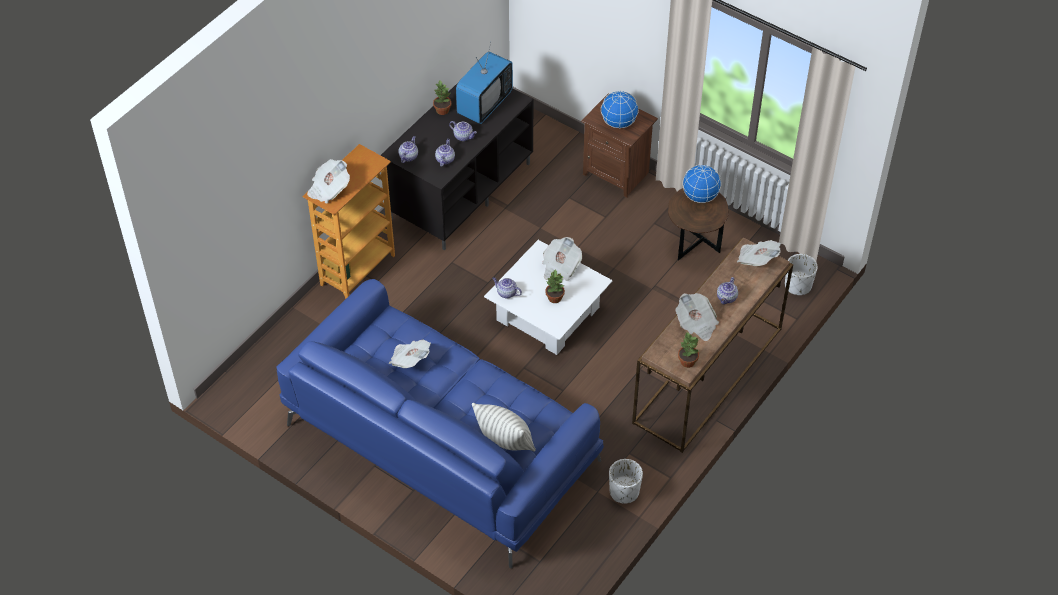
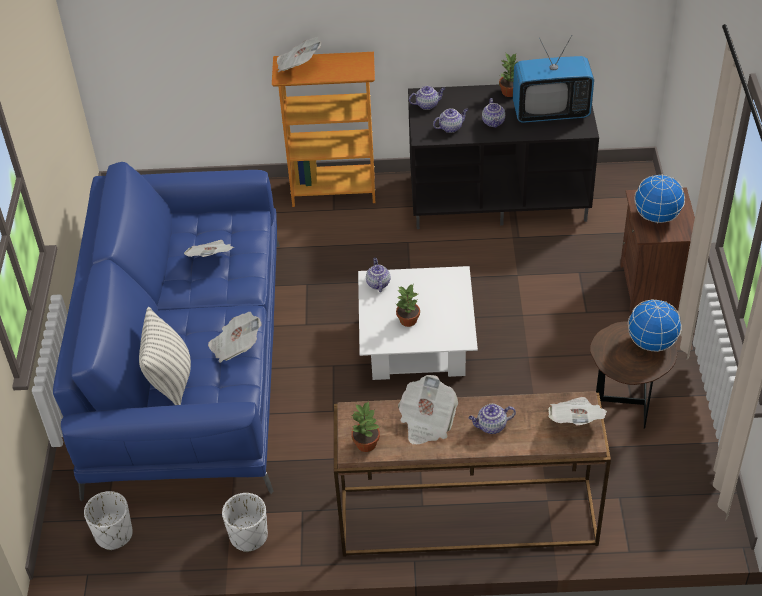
camera: 55 degrees right, 5 degrees down
newspaper [542,237,582,281] -> newspaper moved to [208,312,262,363]
white planter [785,254,818,295] -> white planter moved to [84,491,133,550]

